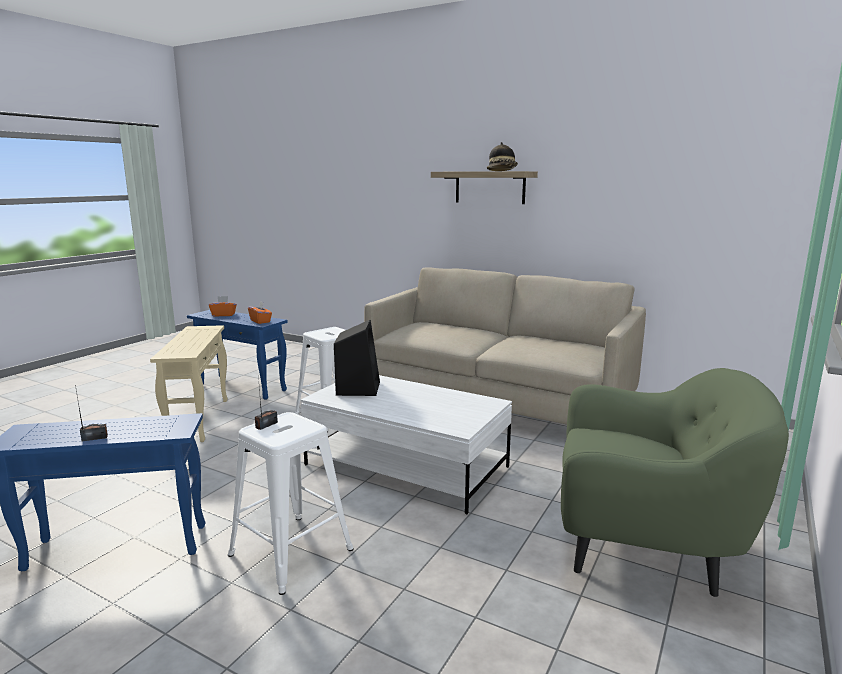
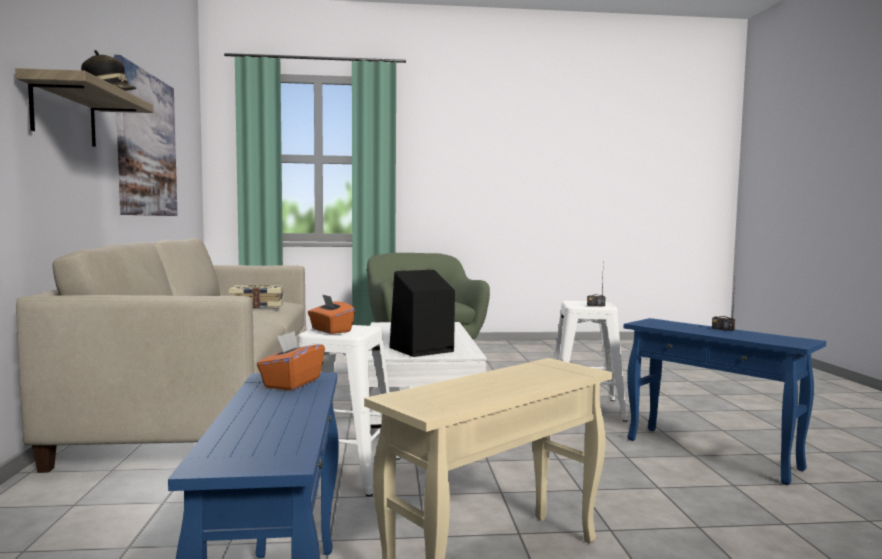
camera: 125 degrees left, 10 degrees down
orange tissue box [209,296,237,317] -> orange tissue box moved to [308,294,355,334]
none -> picture [114,55,178,216]
none -> book [229,284,284,308]

